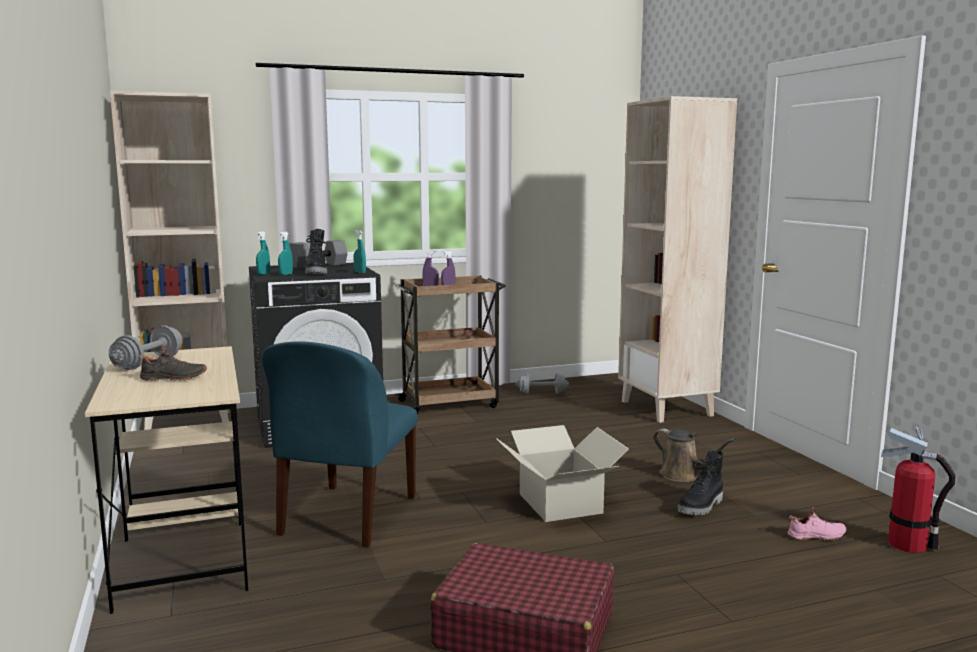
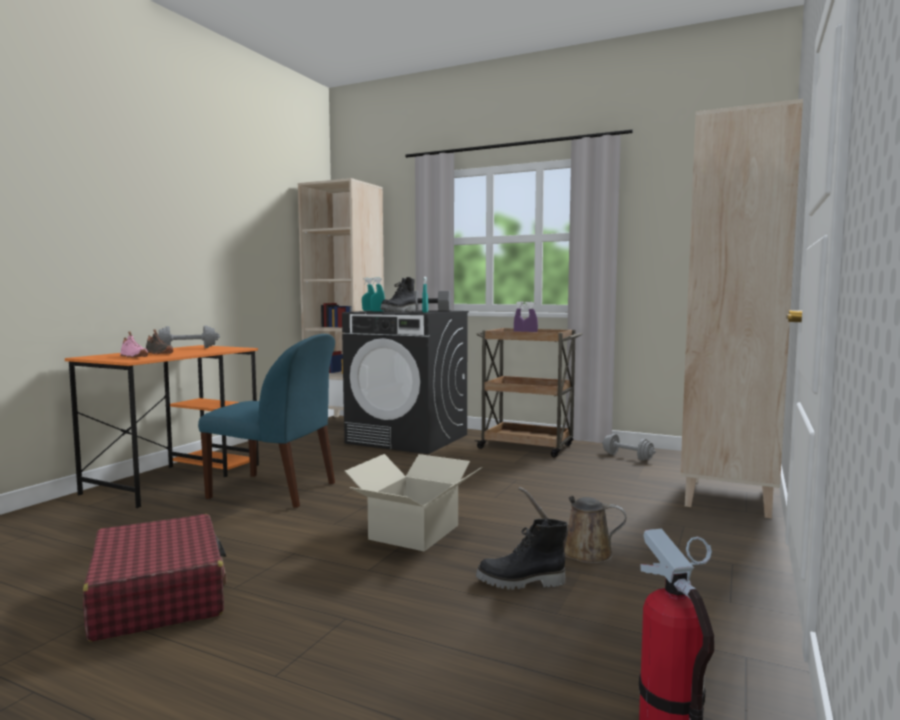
camera: 45 degrees right, 5 degrees down
beige desk [85,346,248,614] -> orange desk [65,345,259,508]
blue chair [261,341,418,548] -> blue chair turned 135 degrees counterclockwise [198,334,335,508]
brown watering can [653,429,735,482] -> brown watering can turned 105 degrees clockwise [519,487,627,564]
pink shoe [788,507,847,540] -> pink shoe moved to [120,331,148,358]

